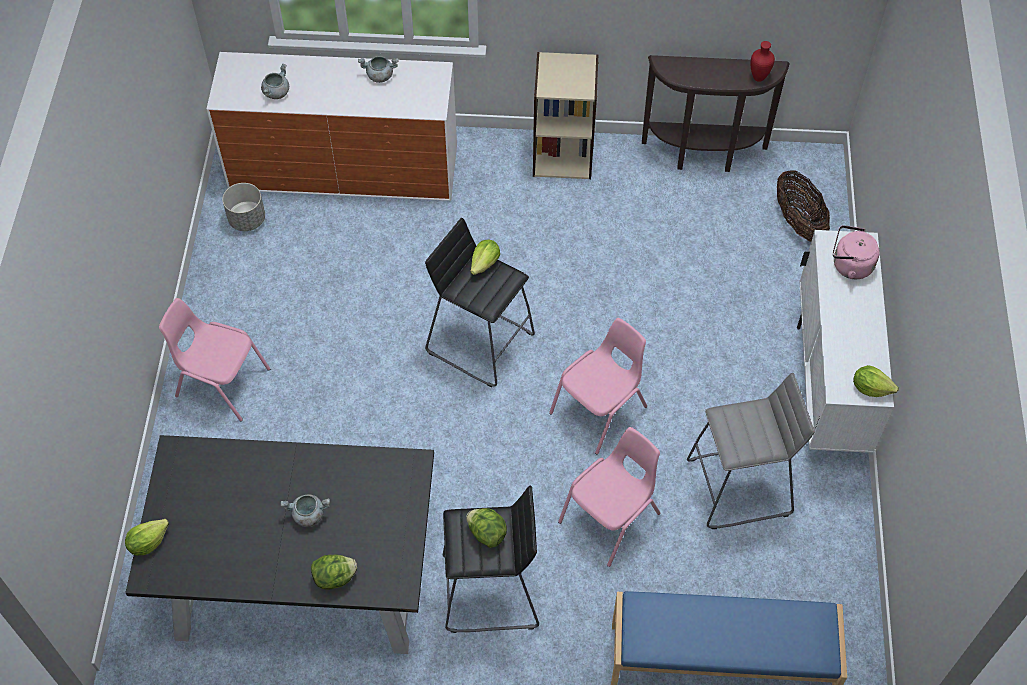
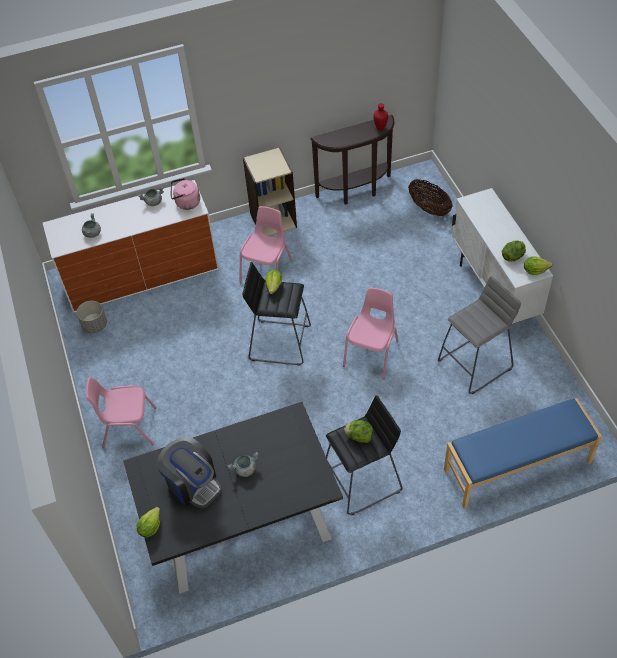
camera: 20 degrees left, 5 degrees down
lettuce [311,555,357,590] -> lettuce moved to [502,241,526,262]
pink chair [558,427,660,567] -> pink chair moved to [239,206,292,283]
pink kettle [833,225,880,279] -> pink kettle moved to [171,178,200,210]
none -> coffee machine [157,437,222,508]

